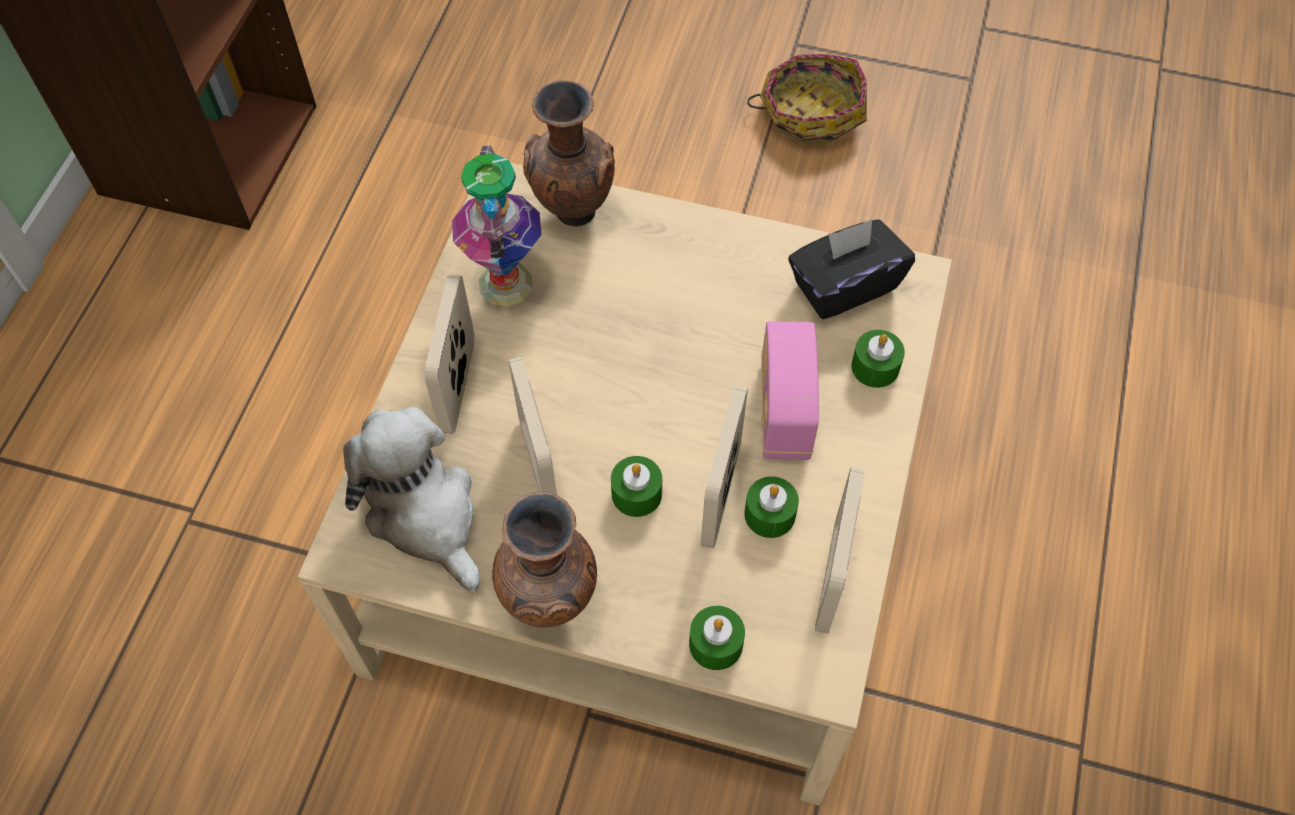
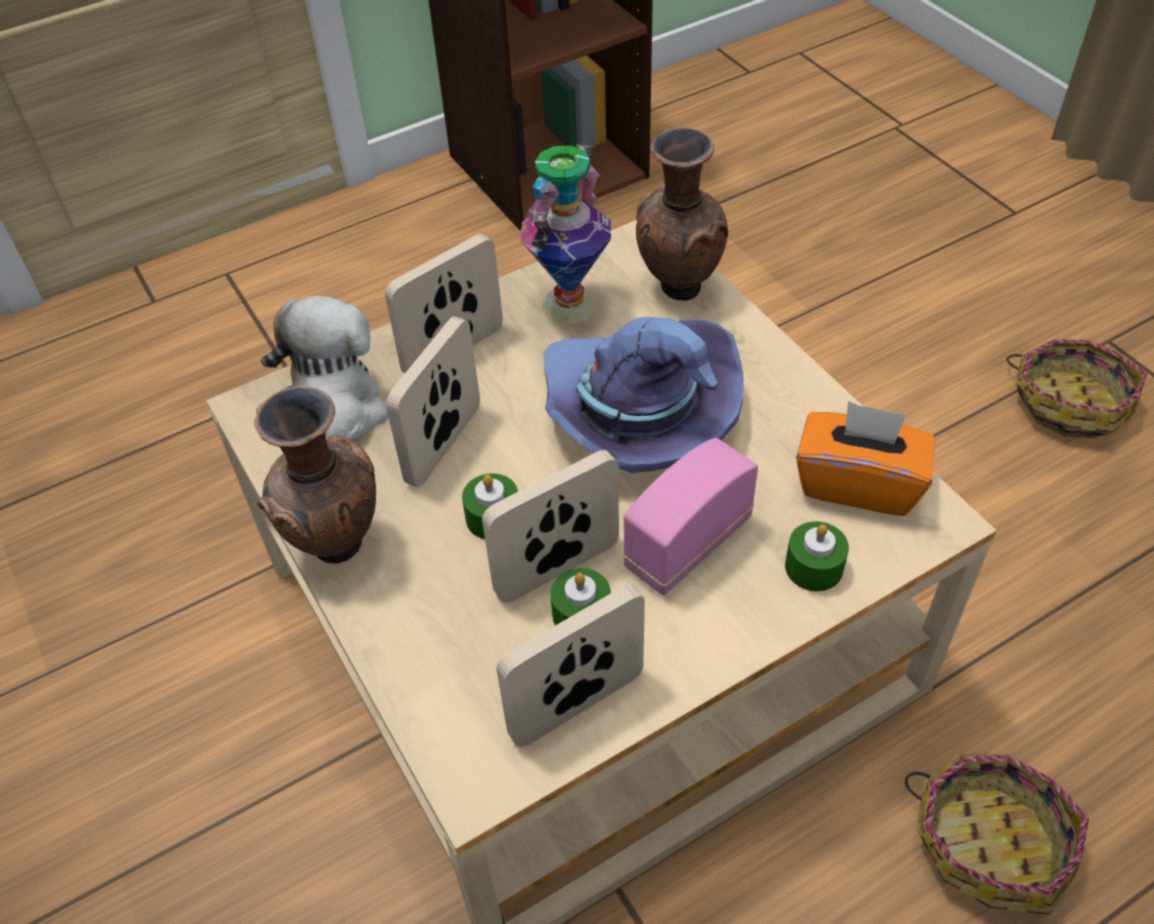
camera: 45 degrees right, 10 degrees down
green candle [689,606,745,670] -> none
black tissue box [789,219,915,319] -> orange tissue box [796,401,935,516]
none -> purple hat [543,317,743,473]
none -> basket [905,754,1089,915]

